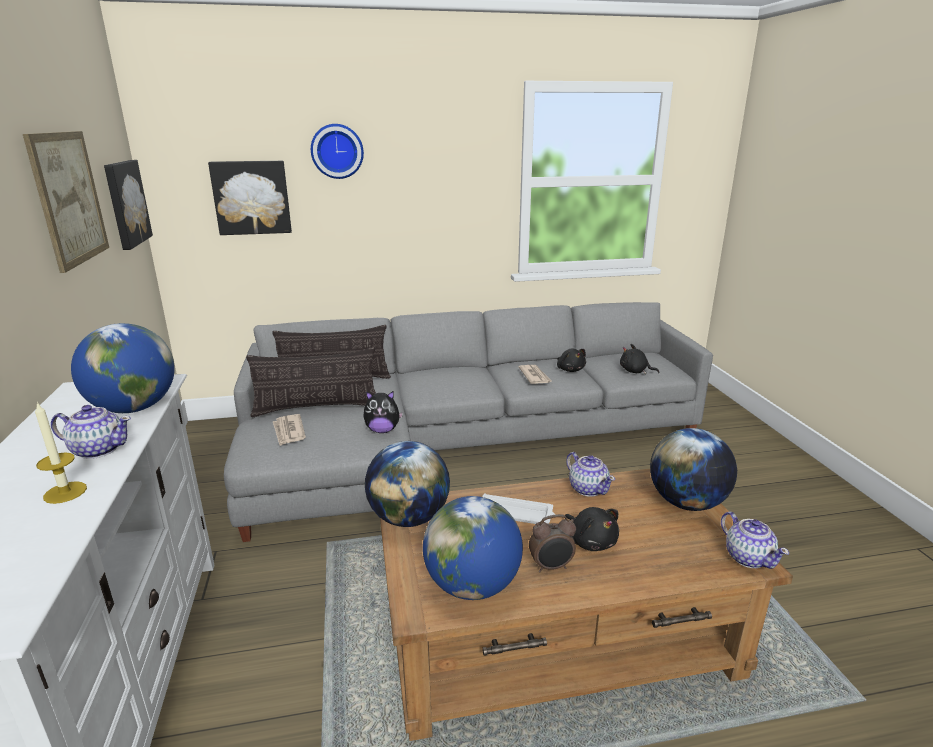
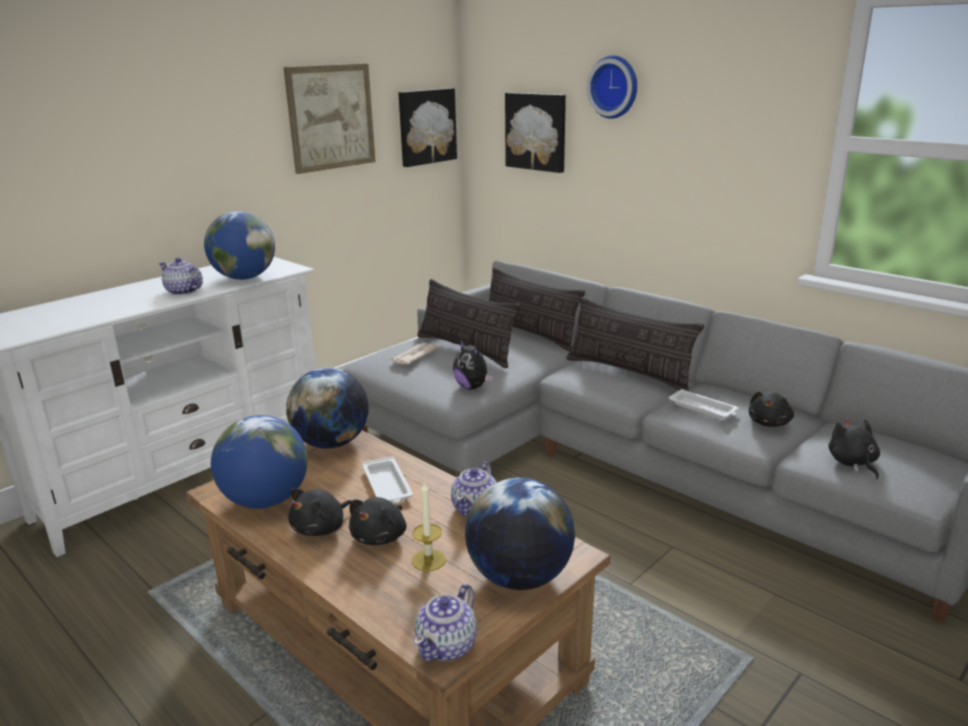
camera: 55 degrees right, 0 degrees up
candle [35,402,87,504] -> candle moved to [412,482,446,571]
teapot [51,405,131,459] -> teapot turned 150 degrees clockwise [159,258,203,295]
newspaper [519,365,553,384] -> white tray [669,389,738,419]
alarm clock [529,514,576,573] -> black plush toy [288,488,352,536]
none -> pillow [566,297,704,392]

